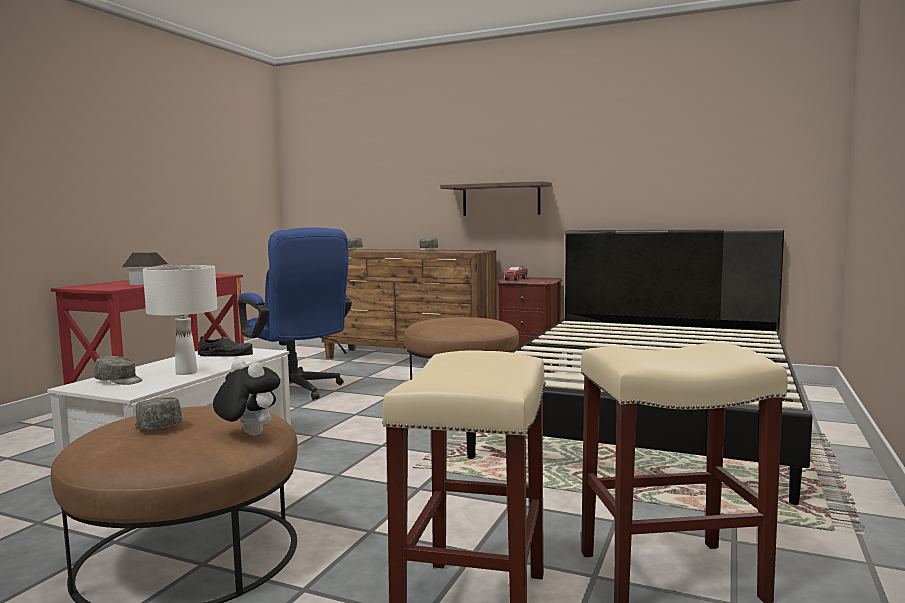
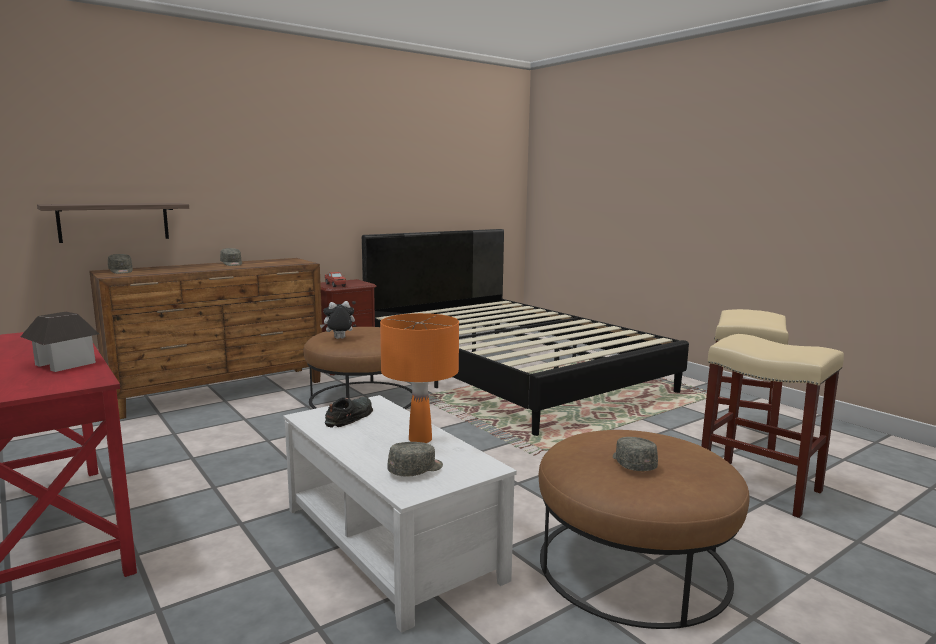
camera: 60 degrees left, 5 degrees up
grey cap [135,397,183,429] -> grey cap turned 90 degrees clockwise [613,437,658,471]
white table lamp [143,265,218,375] -> orange table lamp [380,313,459,443]
plush toy [213,359,280,435] -> plush toy moved to [320,301,355,339]
blue office chair [238,227,352,400] -> none
shelf [440,181,552,216] -> shelf moved to [37,203,189,243]

